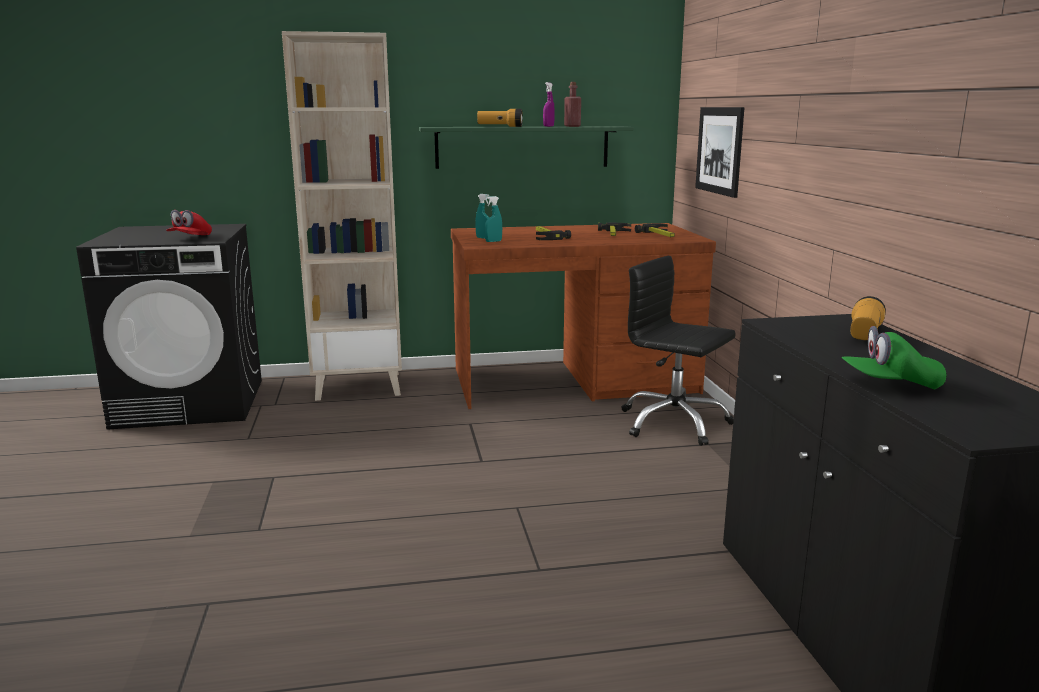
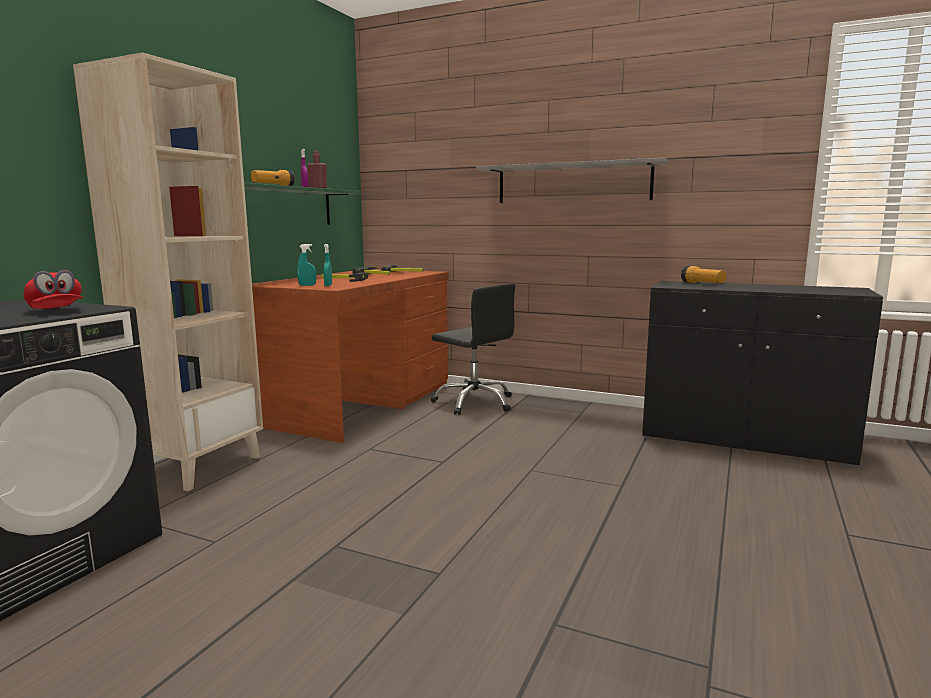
camera: 55 degrees left, 5 degrees down
black office chair [622,256,736,446] -> black office chair turned 120 degrees counterclockwise [431,284,516,415]
picture [695,107,744,198] -> none
green cap [842,326,946,389] -> none
none -> grey shelf [476,158,670,203]

